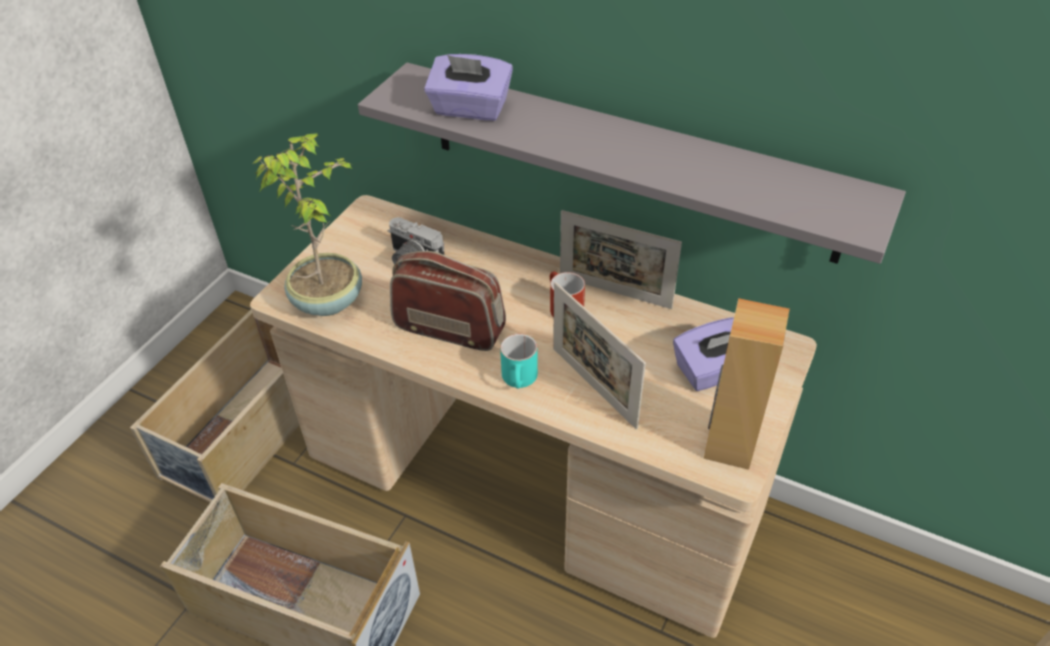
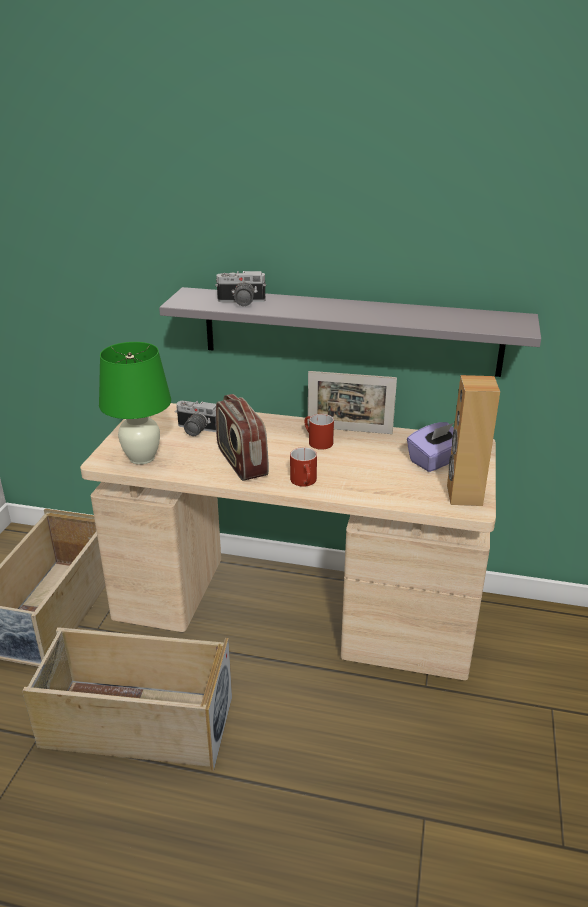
camera: 15 degrees left, 15 degrees down
potted plant [252,133,362,316] -> green table lamp [99,342,171,465]
radio [390,251,506,351] -> radio turned 120 degrees counterclockwise [216,394,269,481]
purple tissue box [424,54,513,121] -> camera [215,271,266,306]
turquoise mug [500,334,538,388] -> red mug [290,447,317,487]
picture frame [553,282,646,429] -> none

